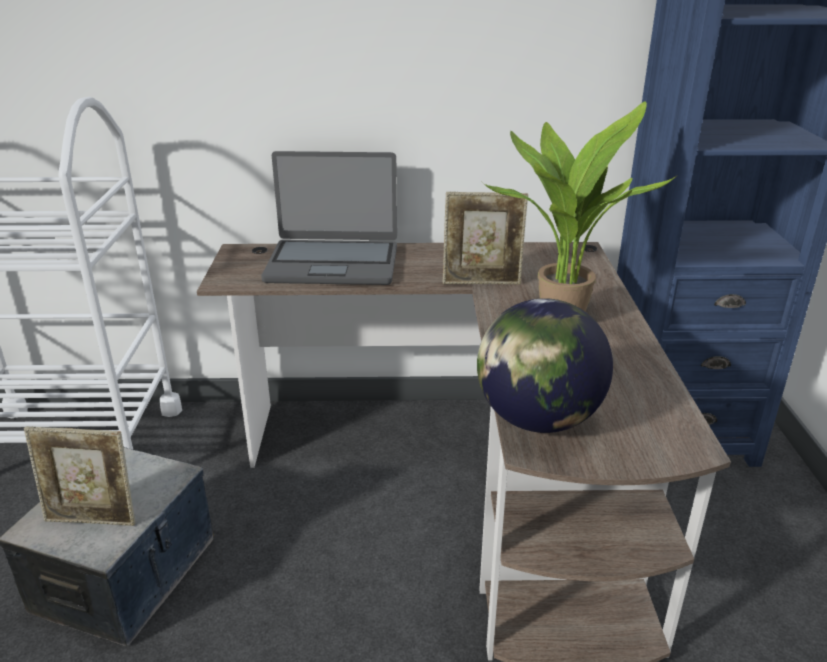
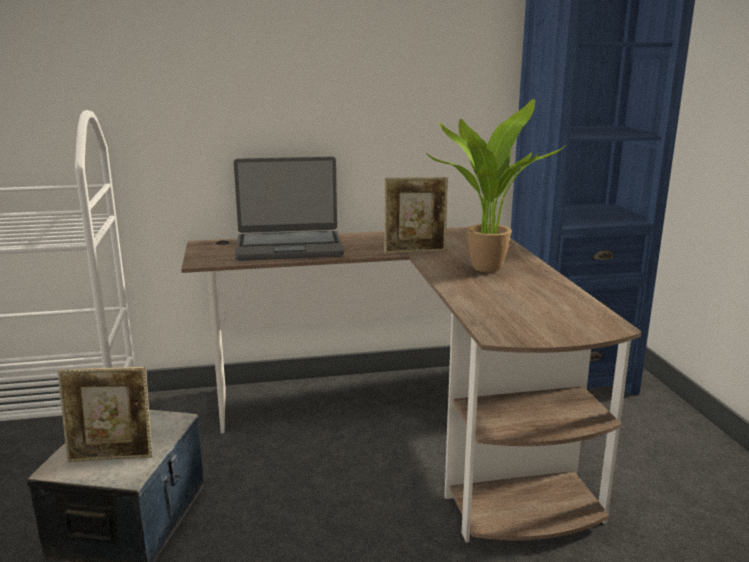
camera: 10 degrees left, 10 degrees down
globe [477,298,613,433] -> none

